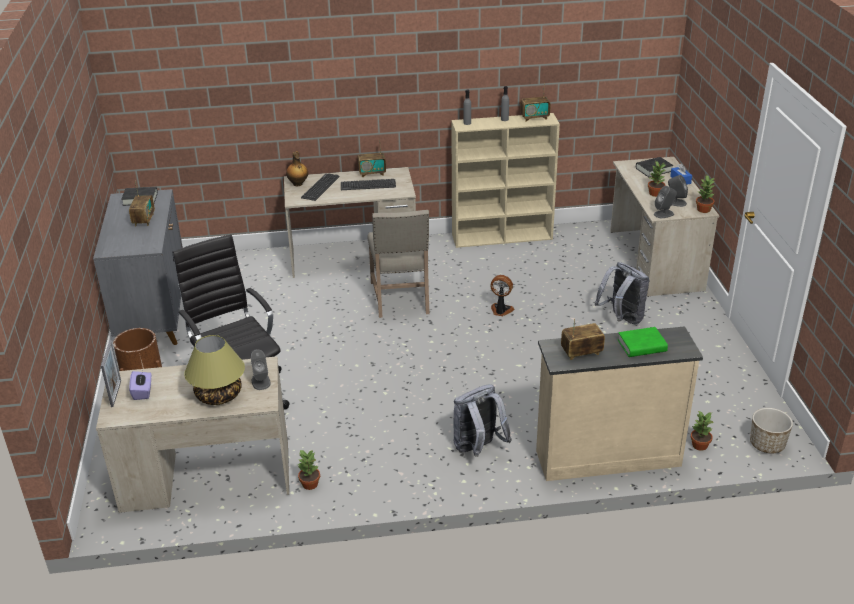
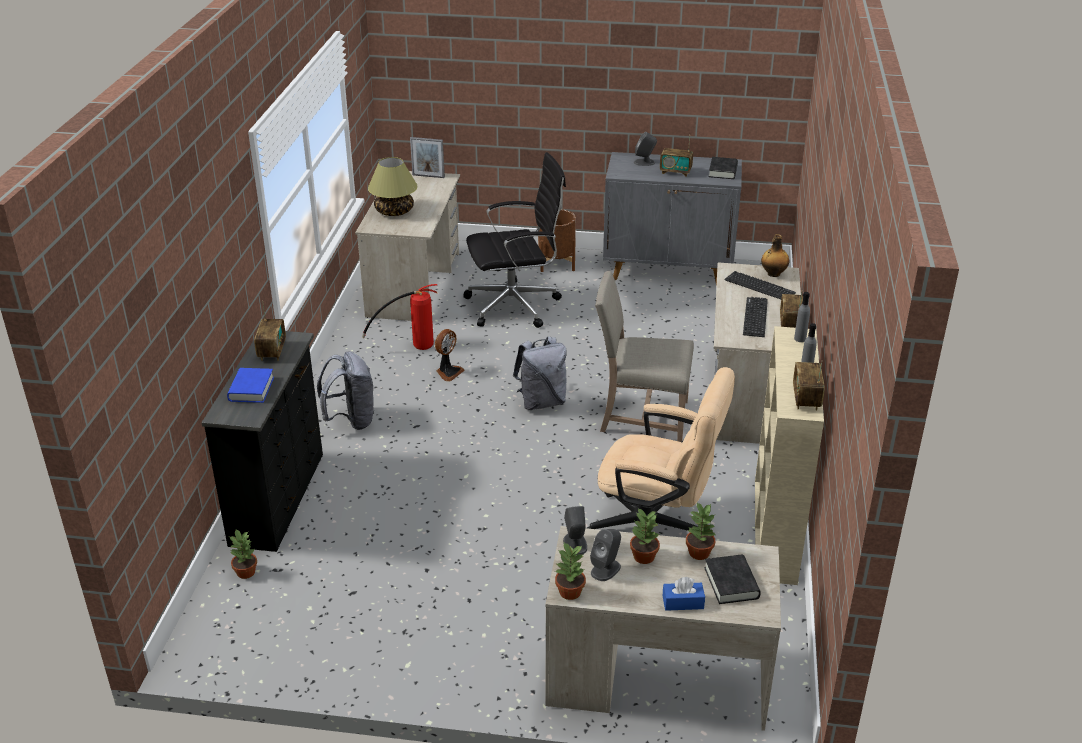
camera: 105 degrees right, 0 degrees up
purple tissue box [129,371,152,400] -> none
grey speaker [250,349,271,390] -> grey speaker moved to [634,132,657,166]
potted plant [298,450,320,490] -> potted plant moved to [686,503,716,560]
fan [490,275,514,316] -> fan moved to [435,329,465,381]
beige dresser [536,326,703,481] -> black dresser [201,331,323,552]
grey backpack [595,262,649,324] -> grey backpack moved to [513,336,567,410]
green book [618,327,668,357] -> blue book [227,368,274,403]
planter [750,408,793,453] -> none
none -> fire extinguisher [362,284,437,350]
none -> beige office chair [587,367,735,530]

